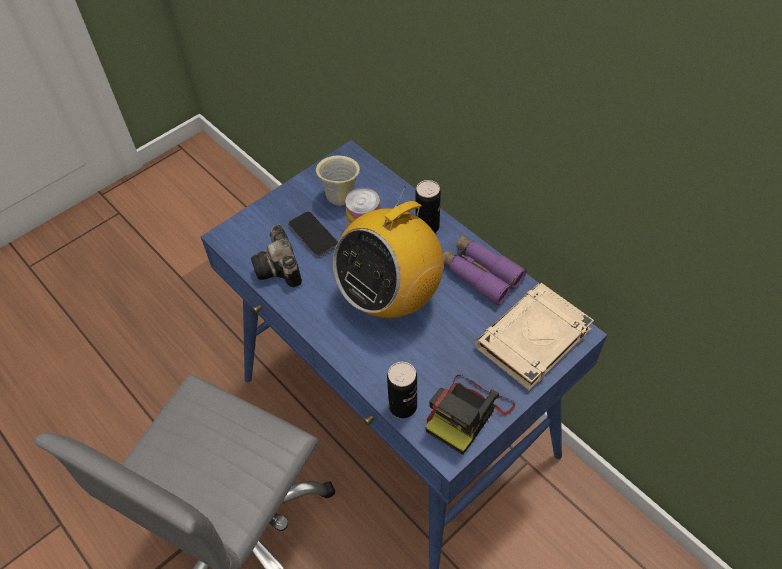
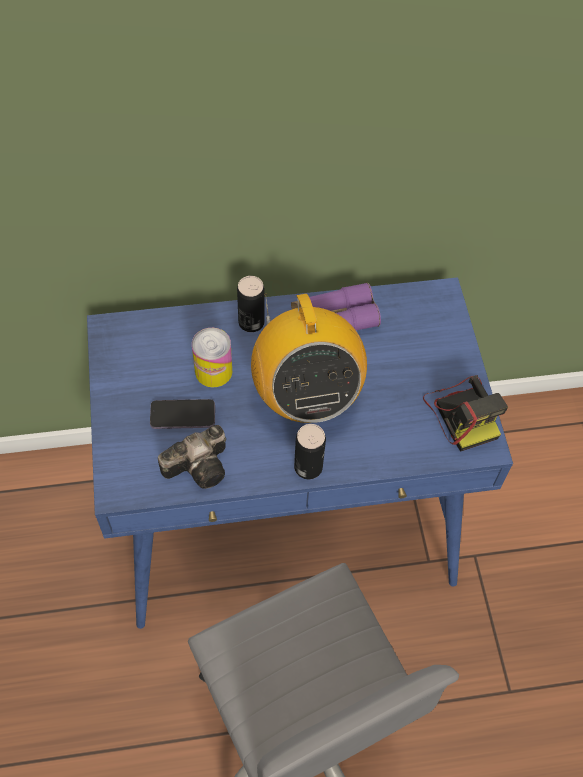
camera: 60 degrees left, 5 degrees up
camera [251,224,302,288] -> camera turned 45 degrees counterclockwise [158,425,226,489]
beige mug [316,155,360,206] -> none
can [387,362,417,418] -> can moved to [294,424,326,479]
beige book [475,283,594,391] -> none

